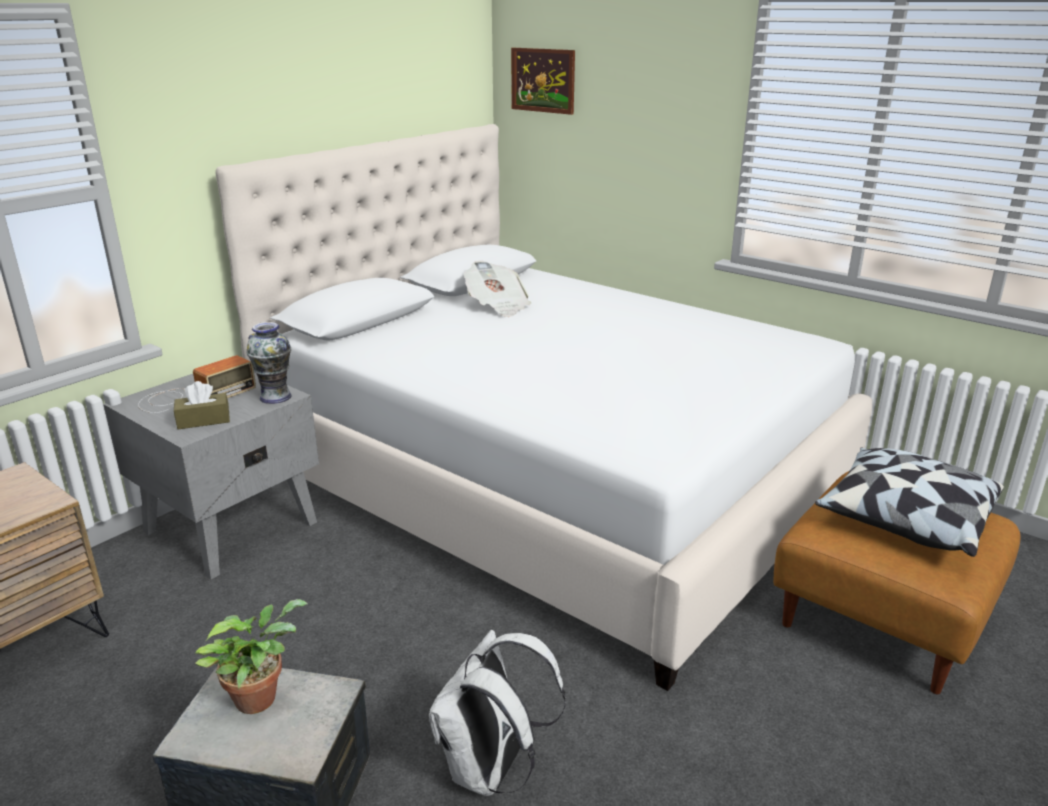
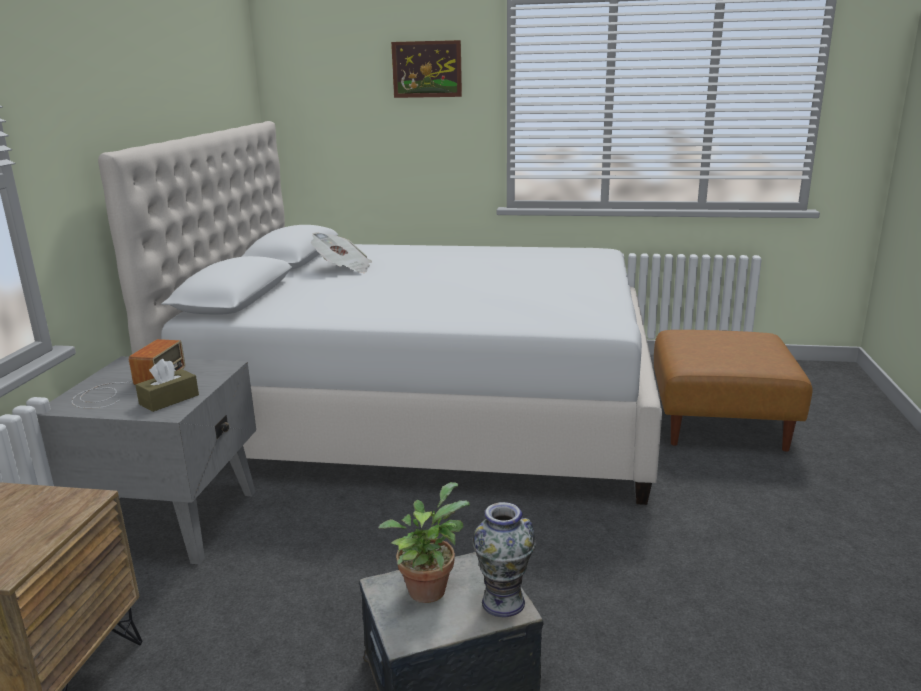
camera: 30 degrees left, 5 degrees down
vase [246,322,291,404] -> vase moved to [473,502,536,617]
white backpack [429,630,566,796] -> none
picture [511,48,575,115] -> picture moved to [391,40,462,98]
pillow [815,448,1004,557] -> none

